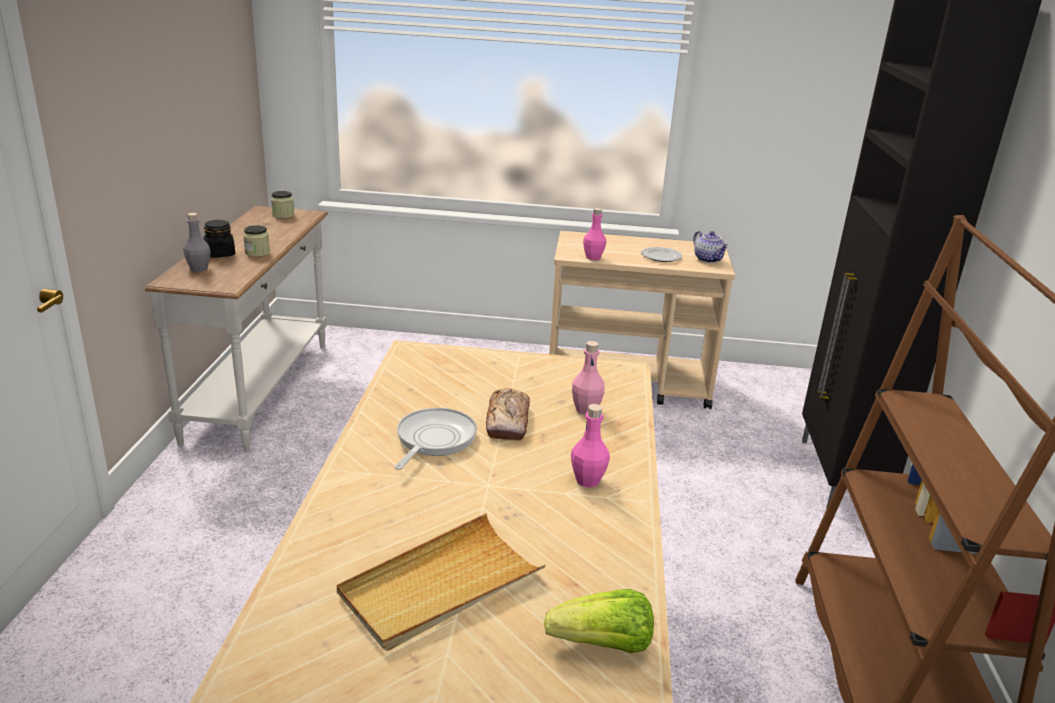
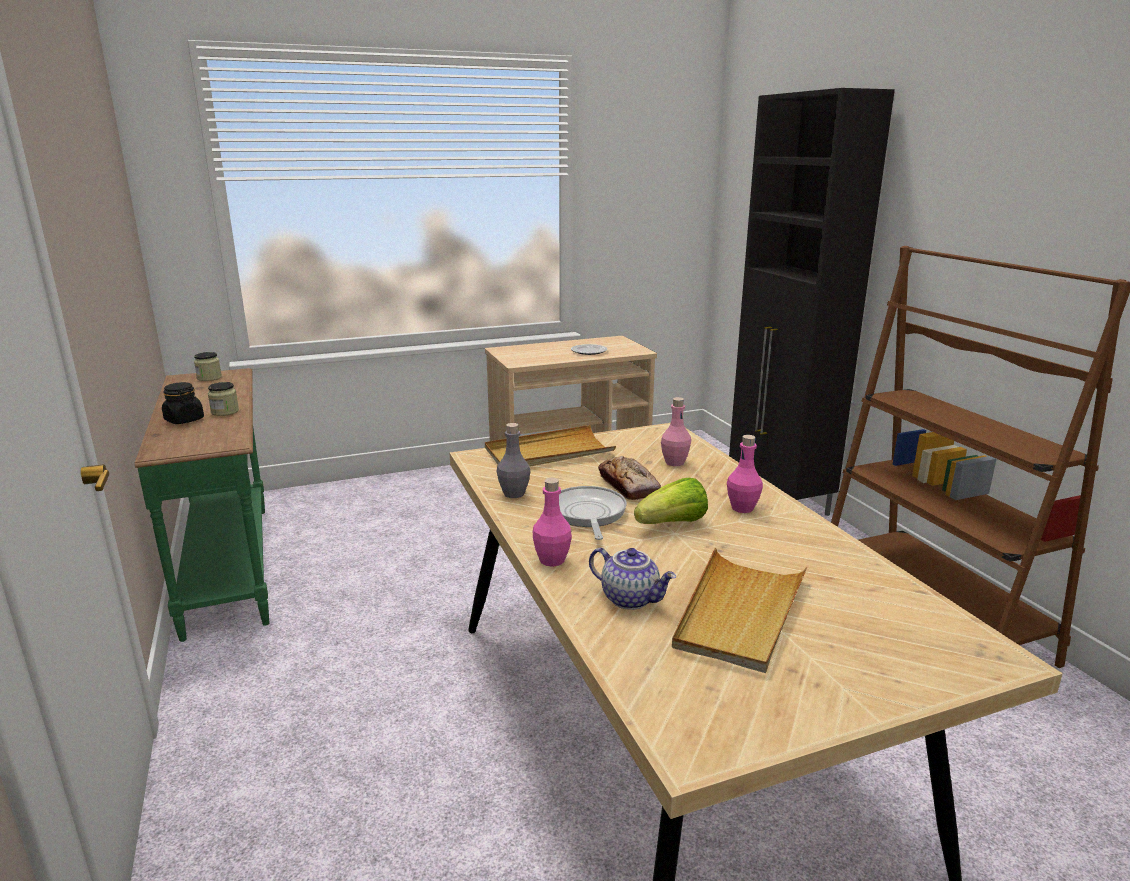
camera: 25 degrees left, 5 degrees down
white console table [145,206,328,452] -> green console table [135,368,269,642]
grey bottle [183,213,211,272] -> grey bottle moved to [497,423,531,498]
lettuce [544,589,654,653] -> lettuce moved to [634,478,708,524]
pink bottle [583,208,606,260] -> pink bottle moved to [533,477,572,567]
teapot [693,231,729,263] -> teapot moved to [589,548,676,610]
none -> beige tray [485,425,616,467]

